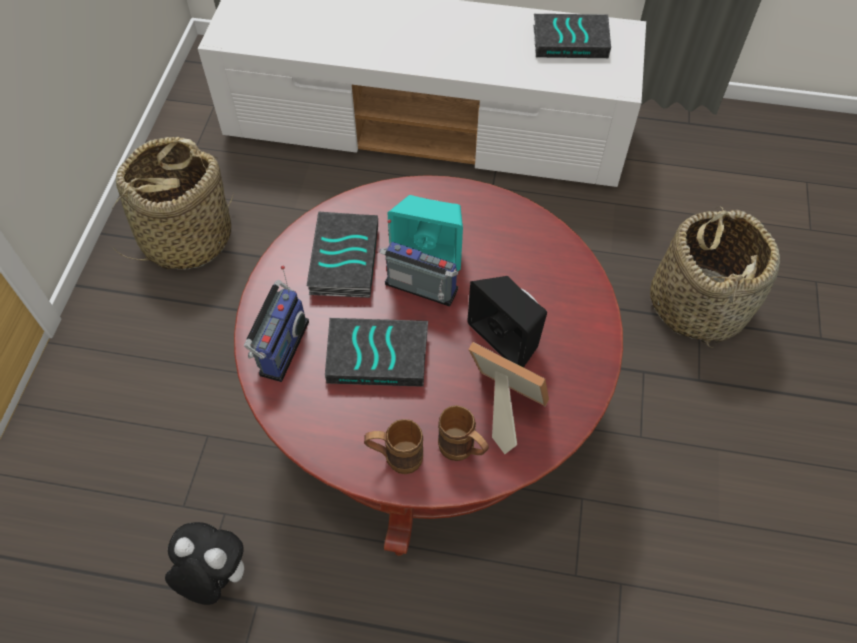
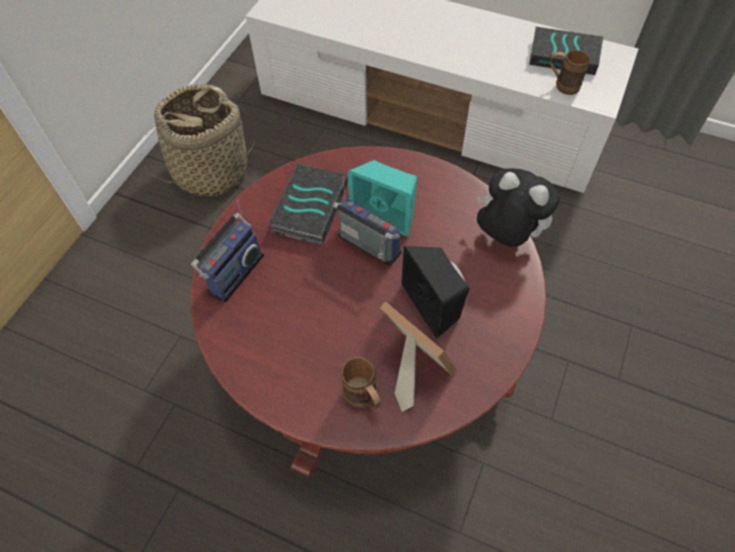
camera: 15 degrees right, 0 degrees up
plush toy [165,522,244,605] -> plush toy moved to [477,168,560,247]
book [325,318,428,387] -> none
brown mug [364,419,423,474] -> brown mug moved to [550,50,590,95]
basket [650,207,780,348] -> none

